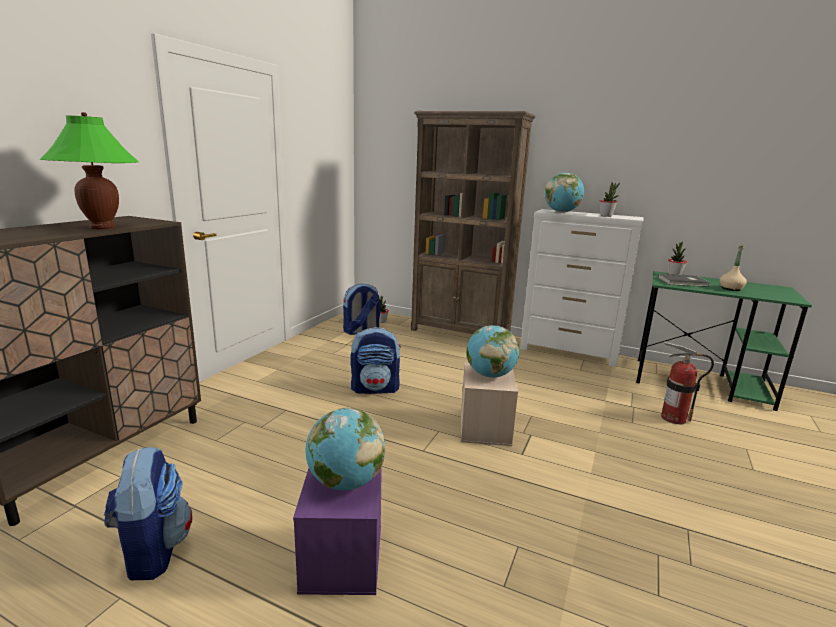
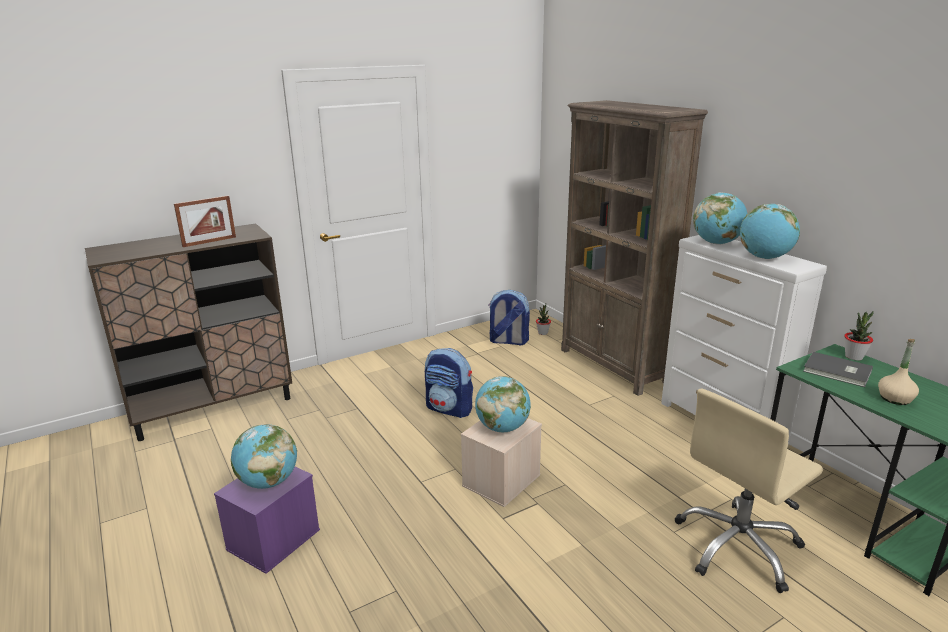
camera: 35 degrees right, 5 degrees up
green table lamp [40,112,139,229] -> picture frame [174,195,236,247]
backpack [104,447,192,580] -> none
potted plant [599,182,620,217] -> globe [740,204,800,259]
fire extinguisher [661,342,714,424] -> beige office chair [675,388,823,593]

